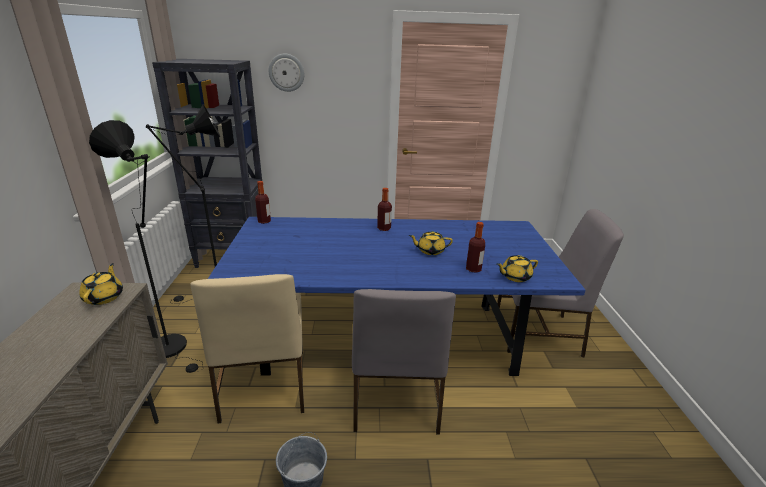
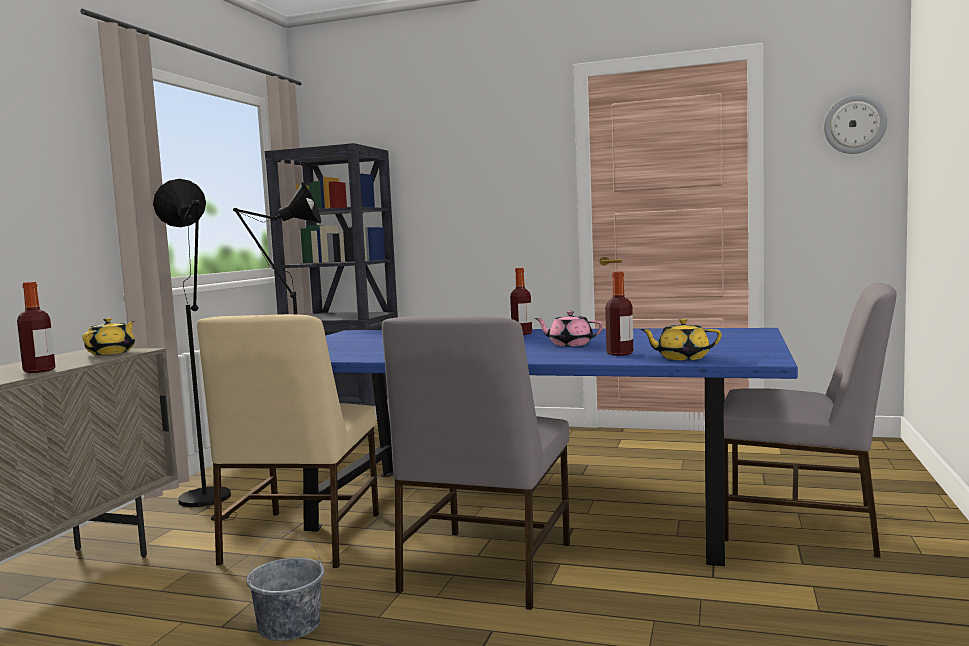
camera: 20 degrees right, 20 degrees down
bottle [255,181,271,224] -> bottle moved to [17,282,56,373]
wall clock [269,54,305,92] -> wall clock moved to [824,95,887,154]
yellow teapot [409,231,453,255] -> pink teapot [534,311,603,346]

